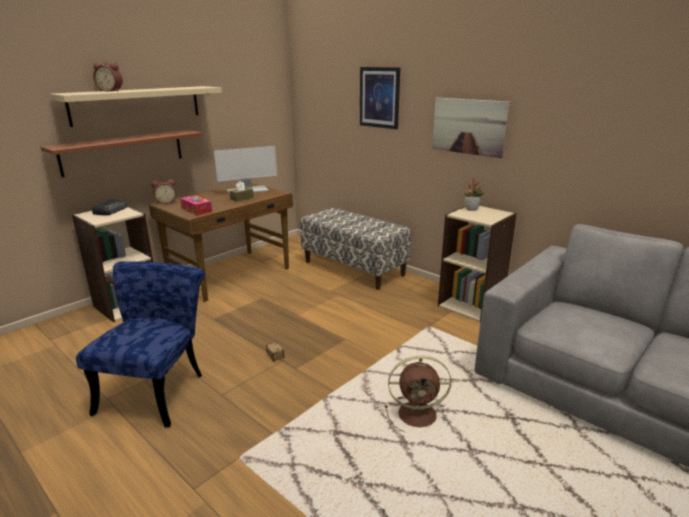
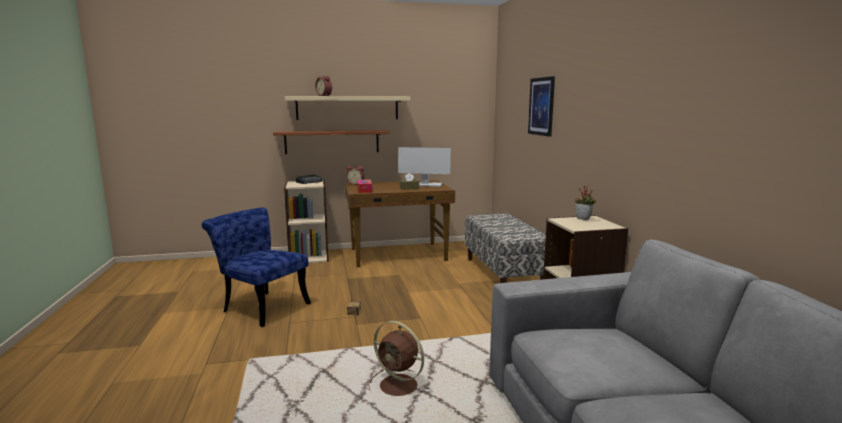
camera: 35 degrees right, 10 degrees down
blue chair [76,261,206,427] -> blue chair turned 105 degrees counterclockwise [202,207,311,327]
picture [432,98,509,158] -> none

